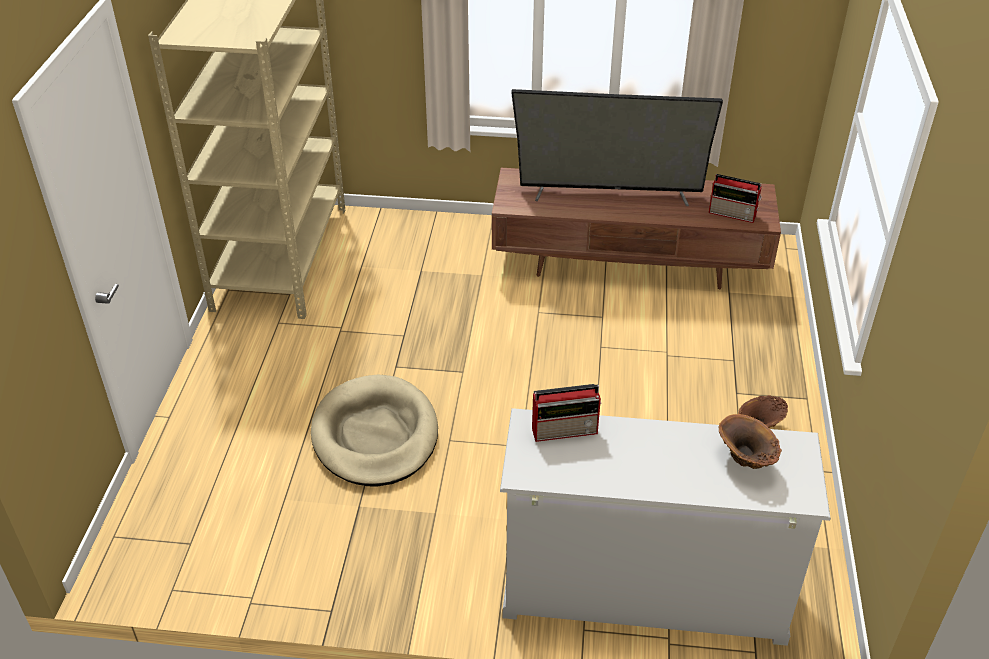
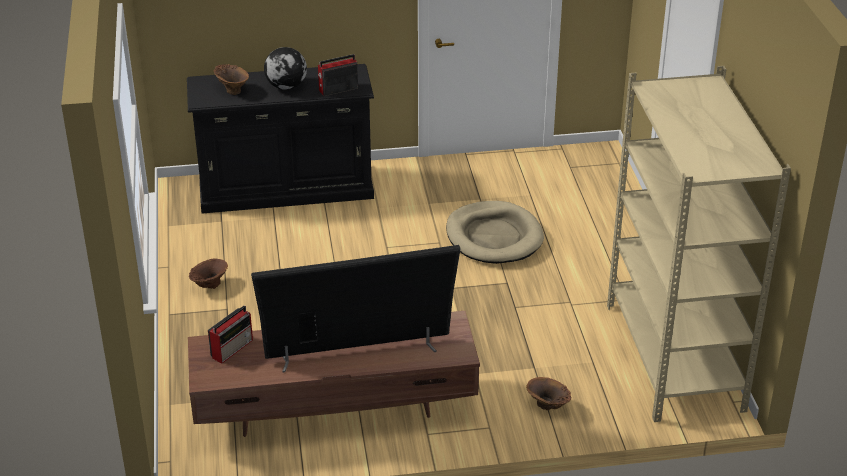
camera: 165 degrees right, 5 degrees down
white dresser [500,408,831,646] -> black dresser [187,64,374,214]
radio [709,174,762,223] -> radio turned 120 degrees clockwise [208,305,253,364]
none -> globe [264,47,307,90]
none -> brown vase [526,377,571,410]

